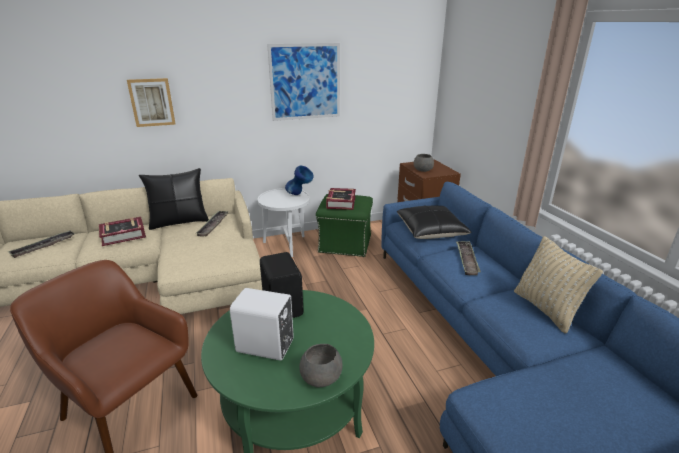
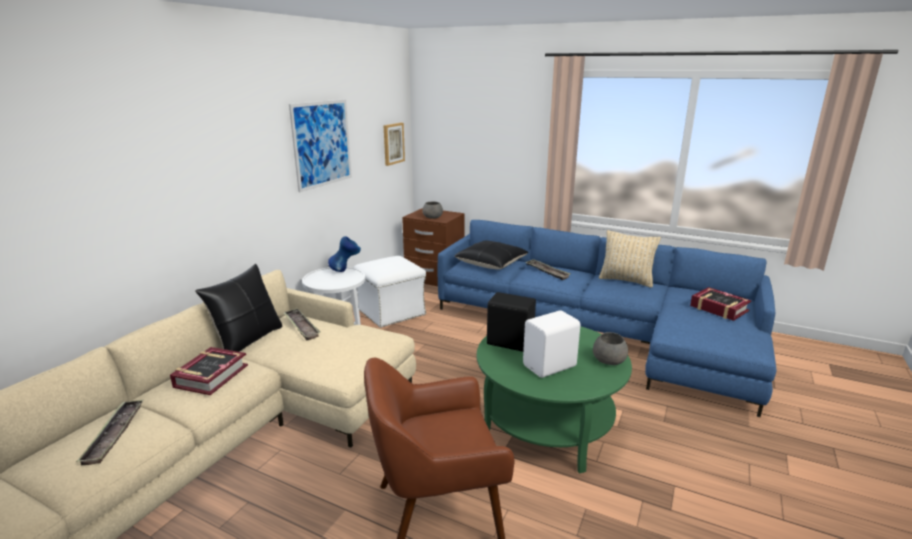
camera: 45 degrees left, 5 degrees down
picture [127,78,176,127] -> picture moved to [384,123,405,166]
green ottoman [316,194,373,257] -> white ottoman [353,256,426,328]
book [326,188,356,210] -> book moved to [690,287,752,321]

